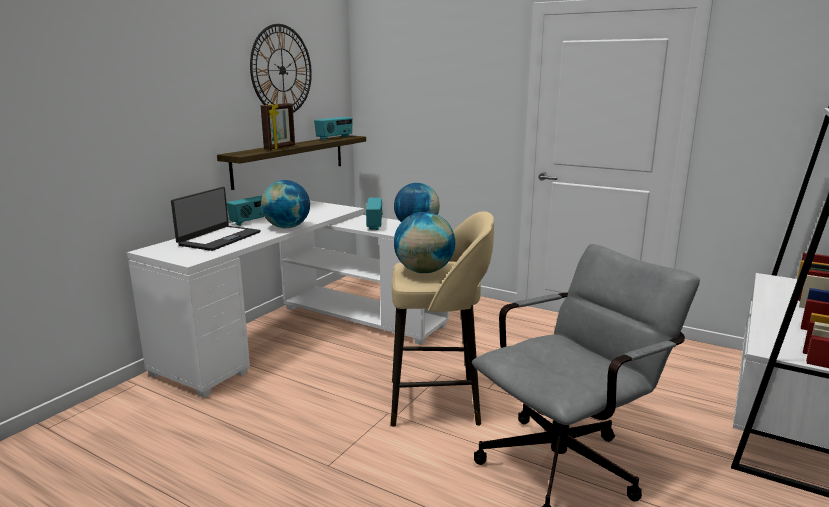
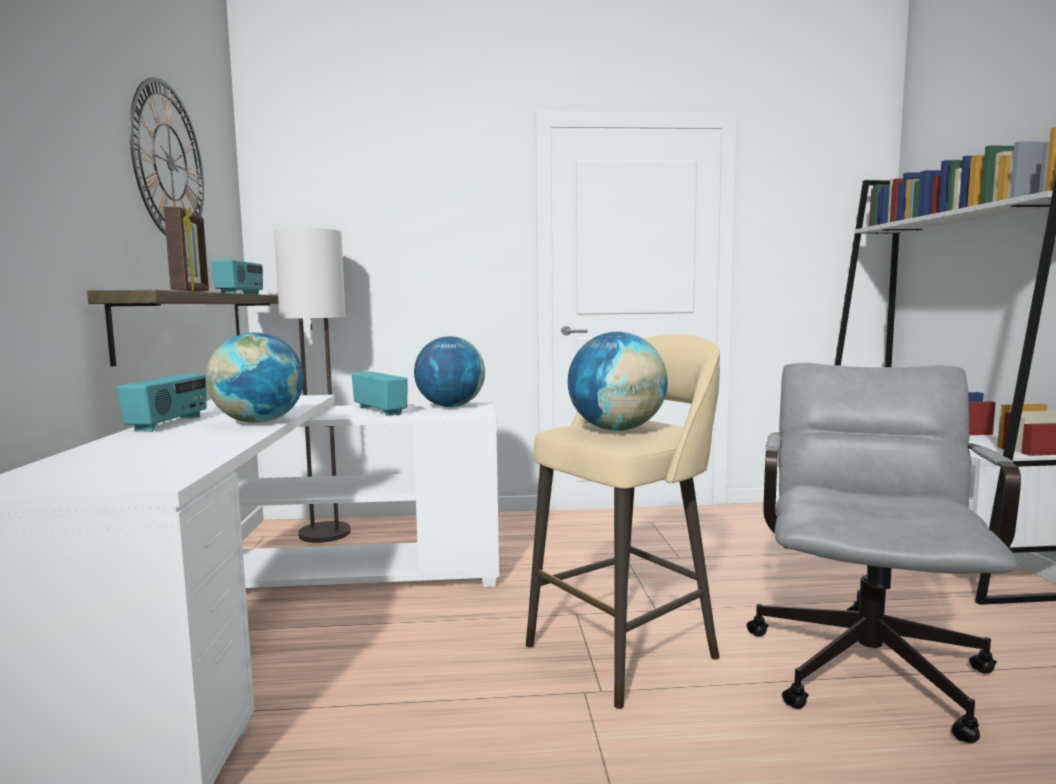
camera: 35 degrees left, 10 degrees down
laptop [171,187,261,251] -> none
none -> floor lamp [274,228,351,543]

